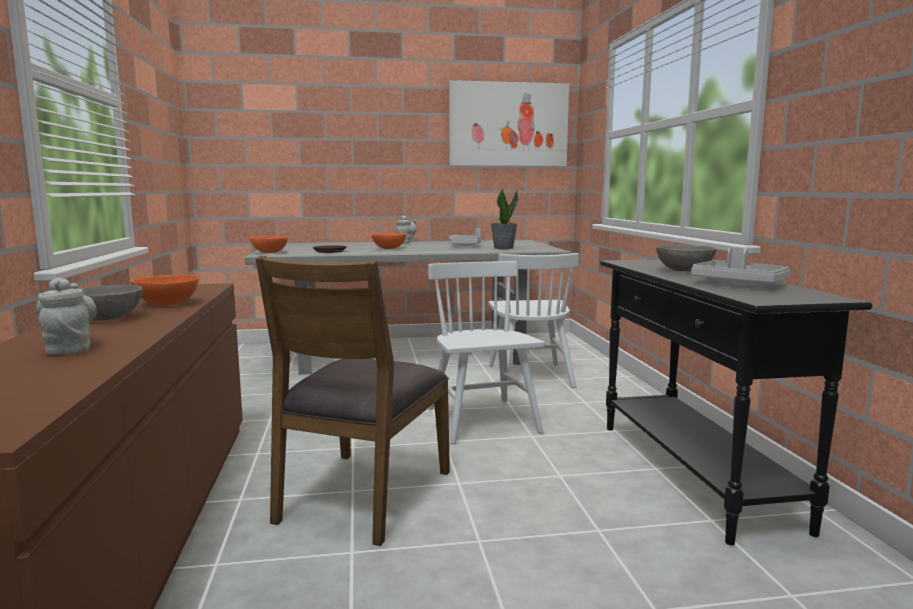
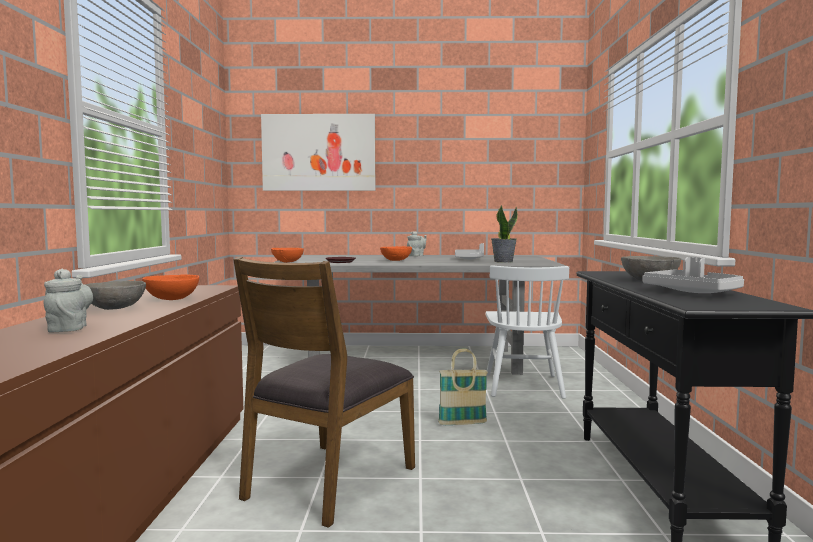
camera: 10 degrees right, 5 degrees down
white chair [428,261,545,444] -> basket [438,348,488,425]
picture [449,80,569,166] -> picture moved to [261,114,375,191]

